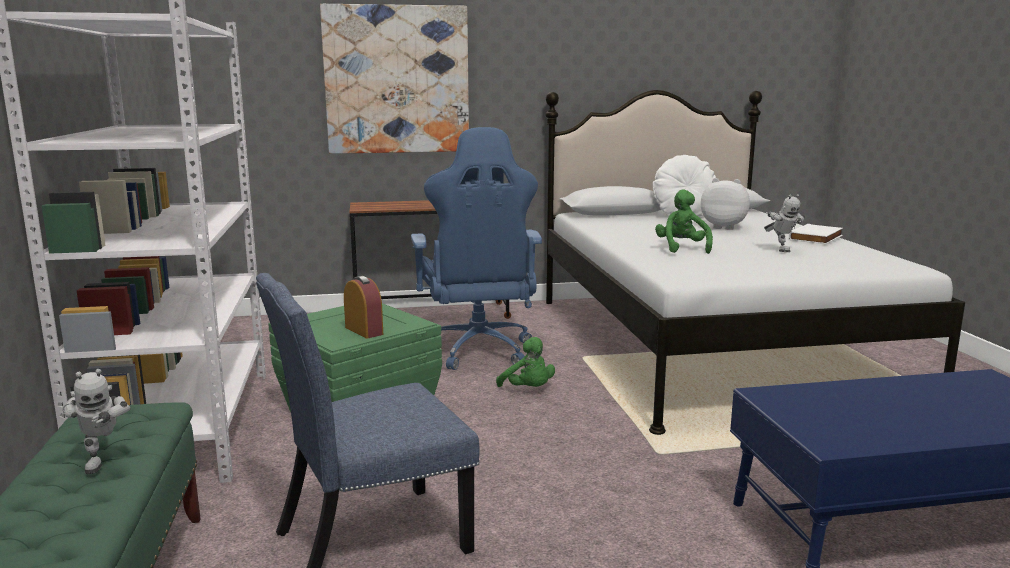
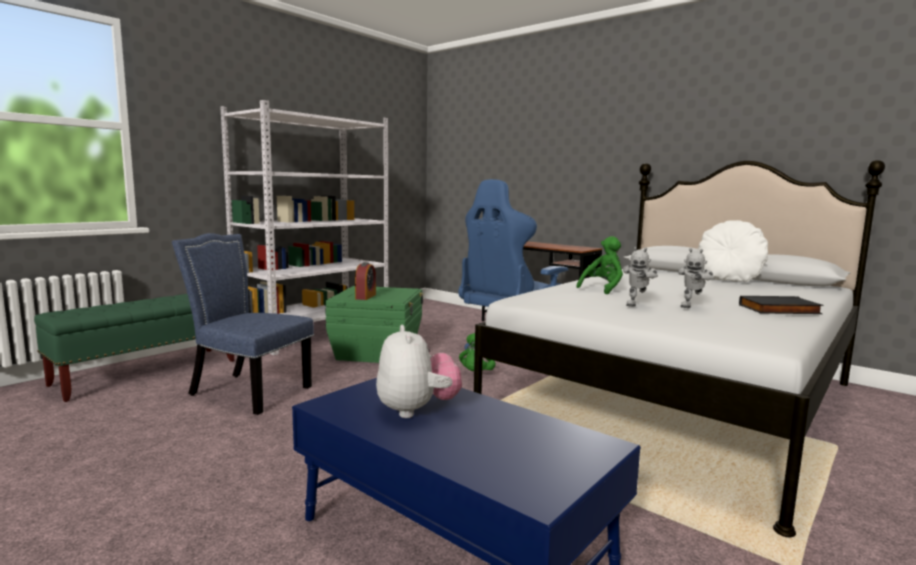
camera: 50 degrees right, 5 degrees down
toy robot [63,369,131,474] -> toy robot moved to [623,247,658,307]
picture [320,4,469,154] -> none
plush toy [701,178,750,230] -> plush toy moved to [376,324,462,418]
white book [789,224,843,244] -> black book [739,296,823,314]

